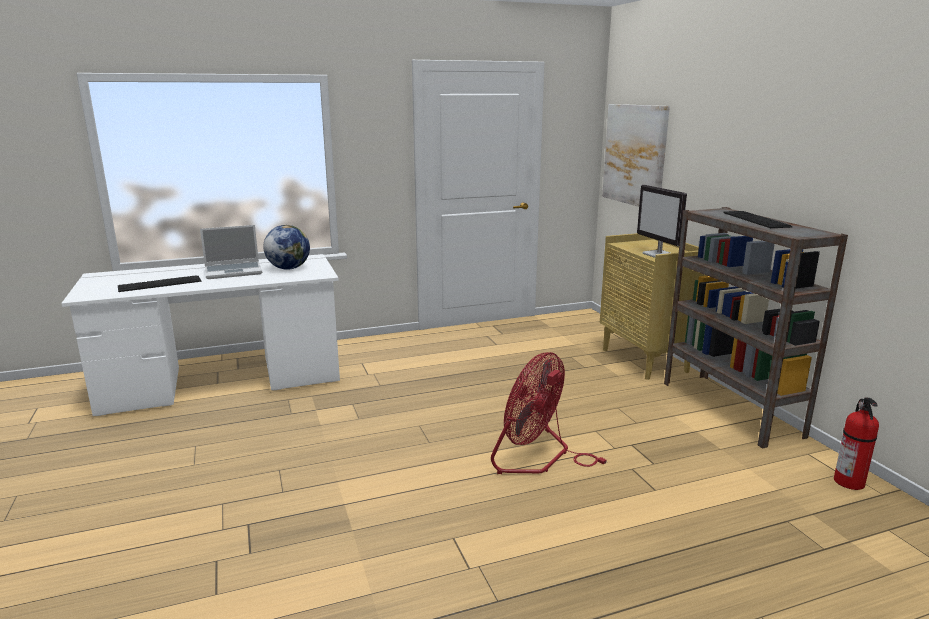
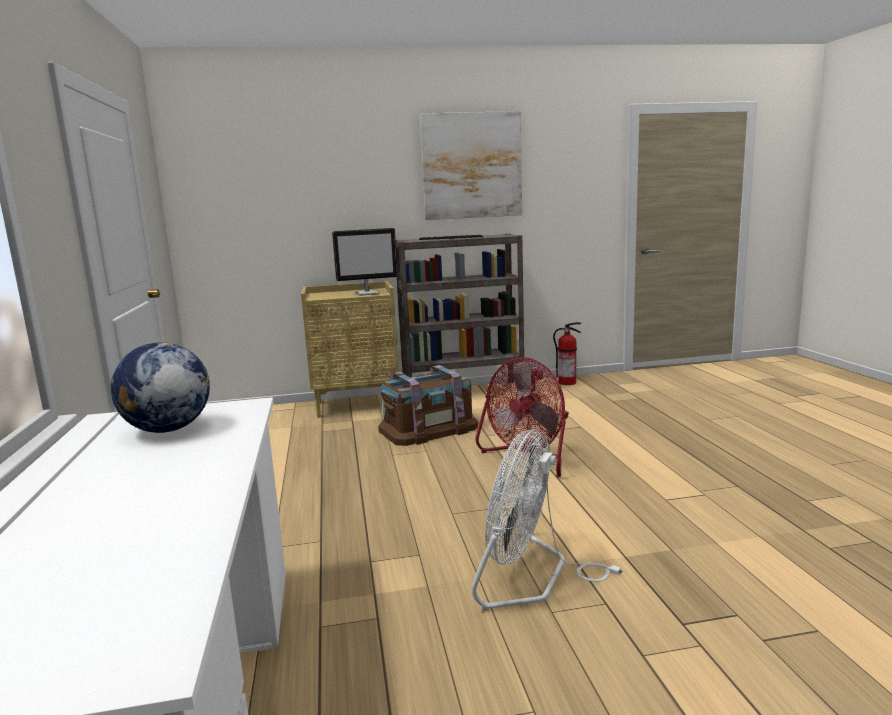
camera: 80 degrees left, 5 degrees down
keyboard [118,275,201,292] -> none
laptop [200,225,262,279] -> none
picture [602,104,670,207] -> picture moved to [420,111,522,220]
none -> brown storage box [378,365,478,446]
none -> white fan [472,429,622,612]

